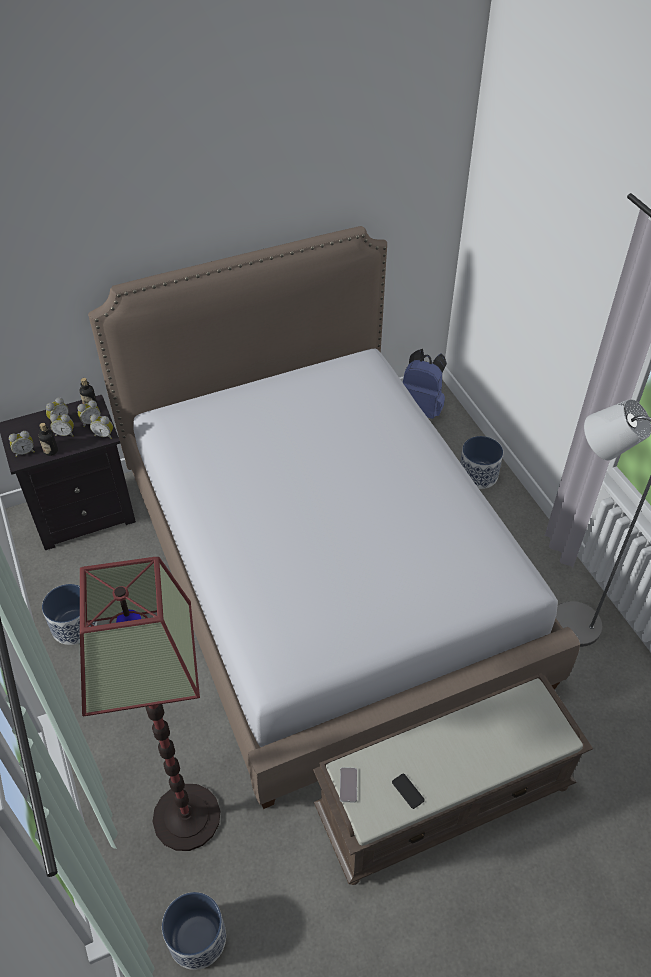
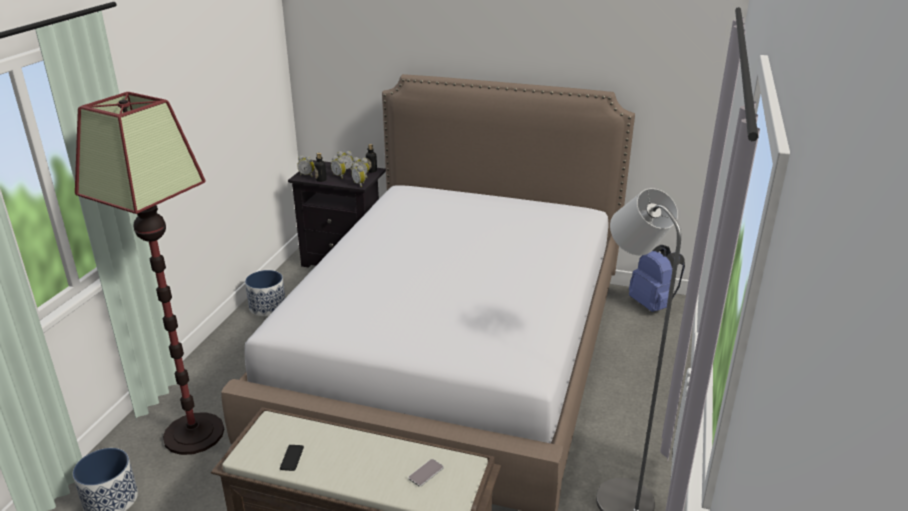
camera: 40 degrees right, 20 degrees down
phone [340,767,357,802] -> phone moved to [408,459,443,487]
planter [460,436,503,489] -> none

